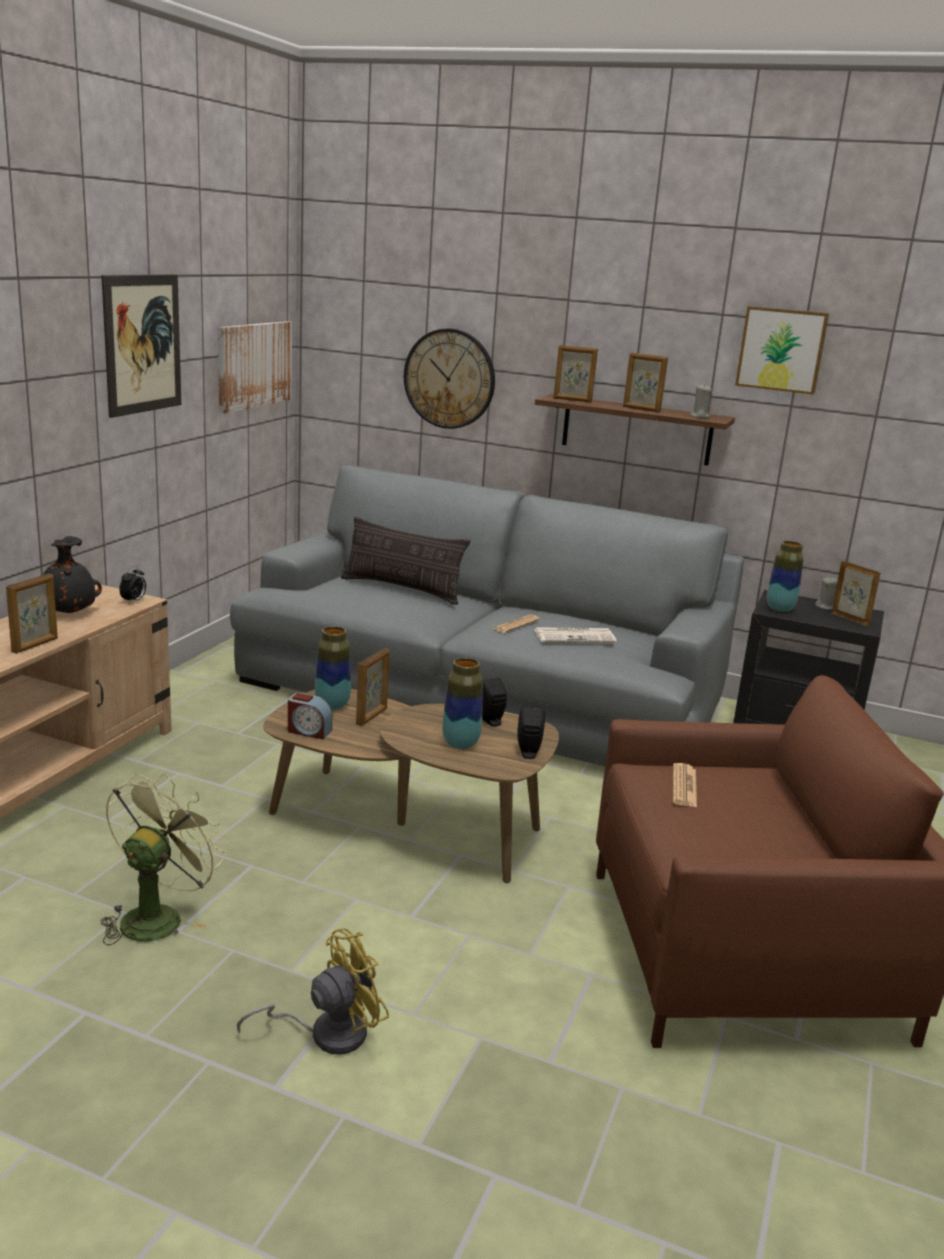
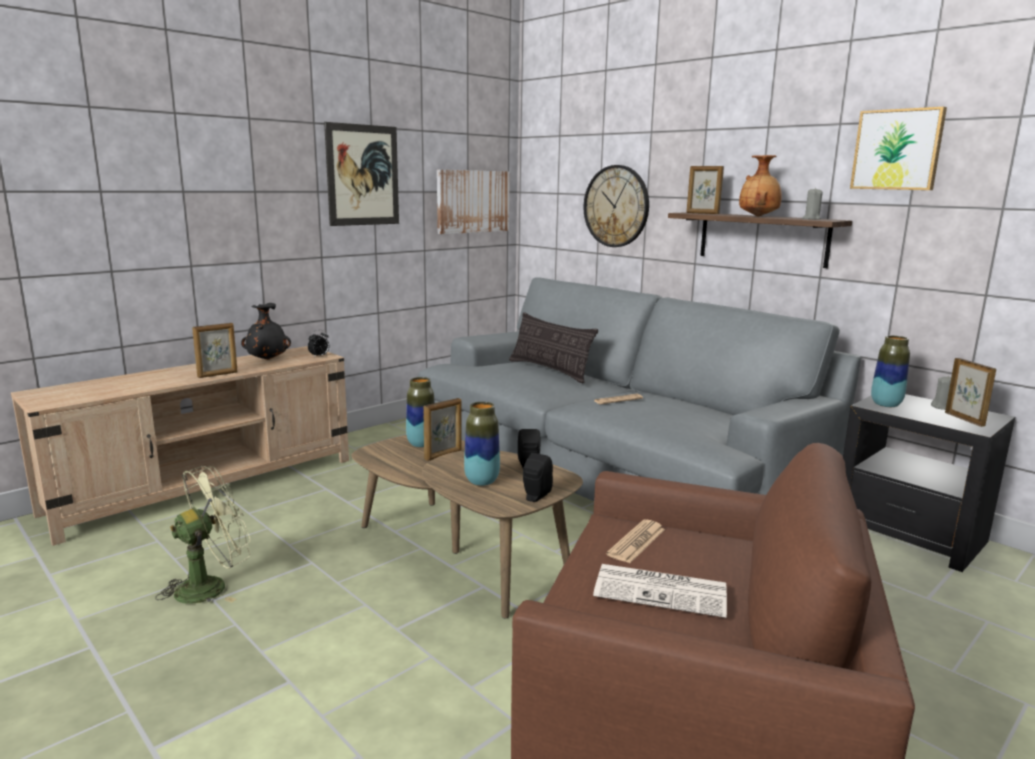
camera: 25 degrees right, 5 degrees down
yellow fan [237,928,389,1055] -> none
alarm clock [288,693,332,739] -> none
newspaper [534,627,617,643] -> newspaper moved to [593,564,727,618]
picture frame [623,353,668,412] -> brown vase [739,155,782,217]

